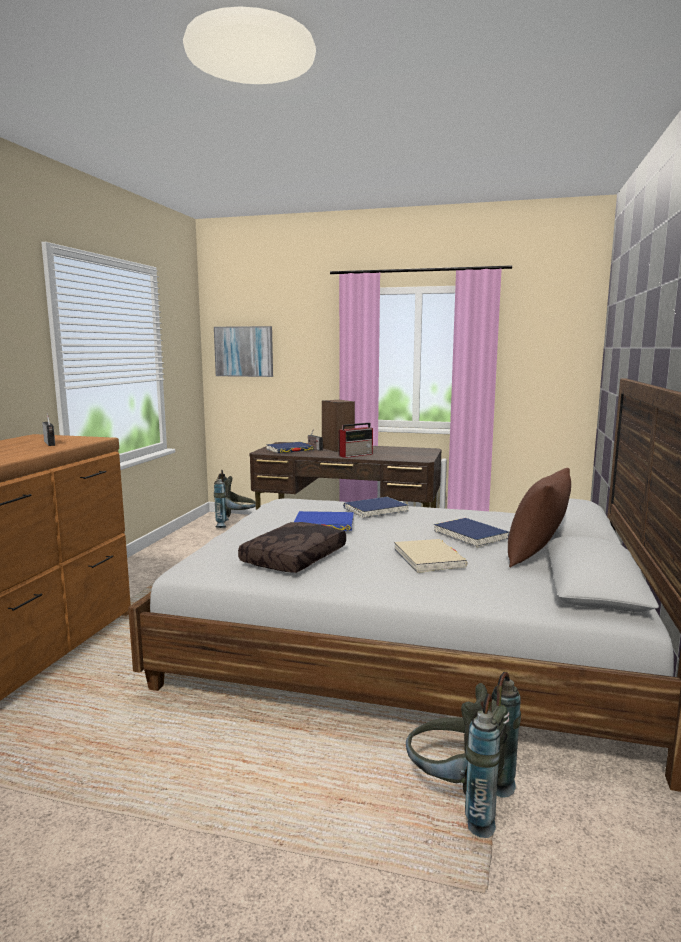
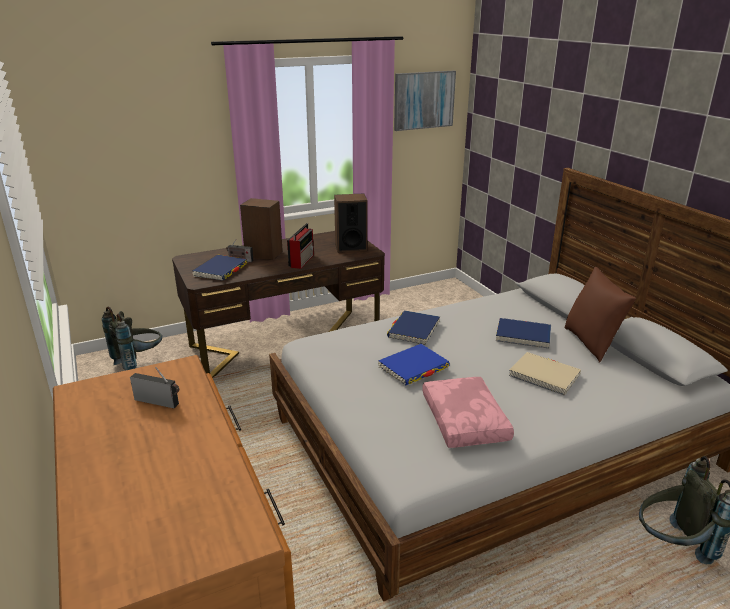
camera: 40 degrees left, 15 degrees up
picture [214,326,273,377] -> picture moved to [394,71,456,131]
brown pillow [238,522,346,573] -> pink pillow [422,377,514,448]
none -> speaker [334,193,368,253]

